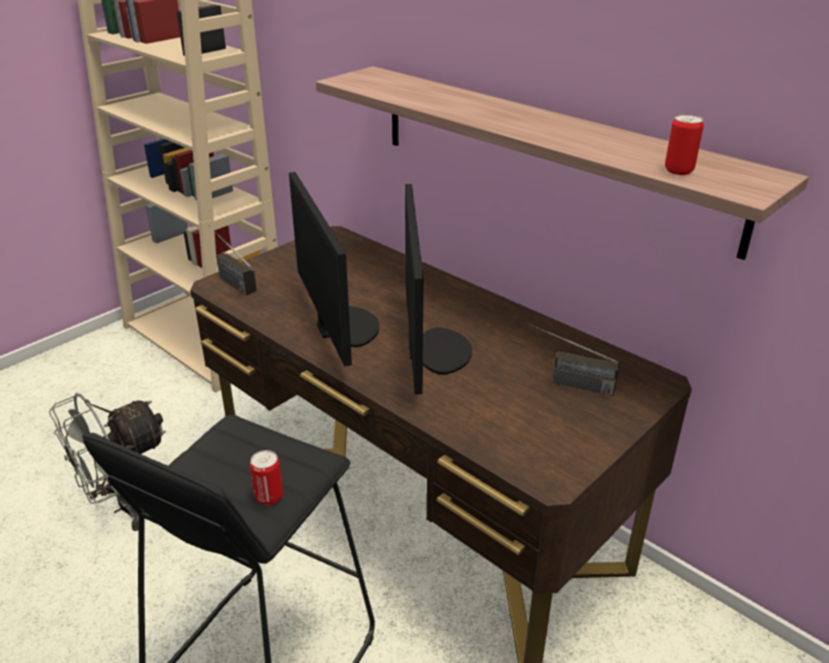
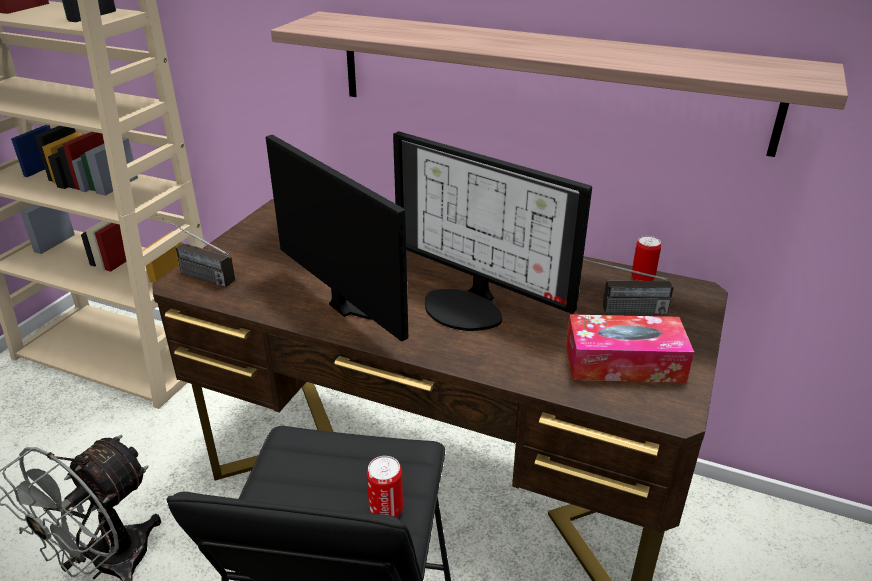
camera: 20 degrees left, 0 degrees up
monitor [405,184,472,394] -> monitor turned 150 degrees clockwise [393,131,592,331]
can [665,114,704,175] -> can moved to [631,236,661,281]
none -> tissue box [566,314,694,383]

